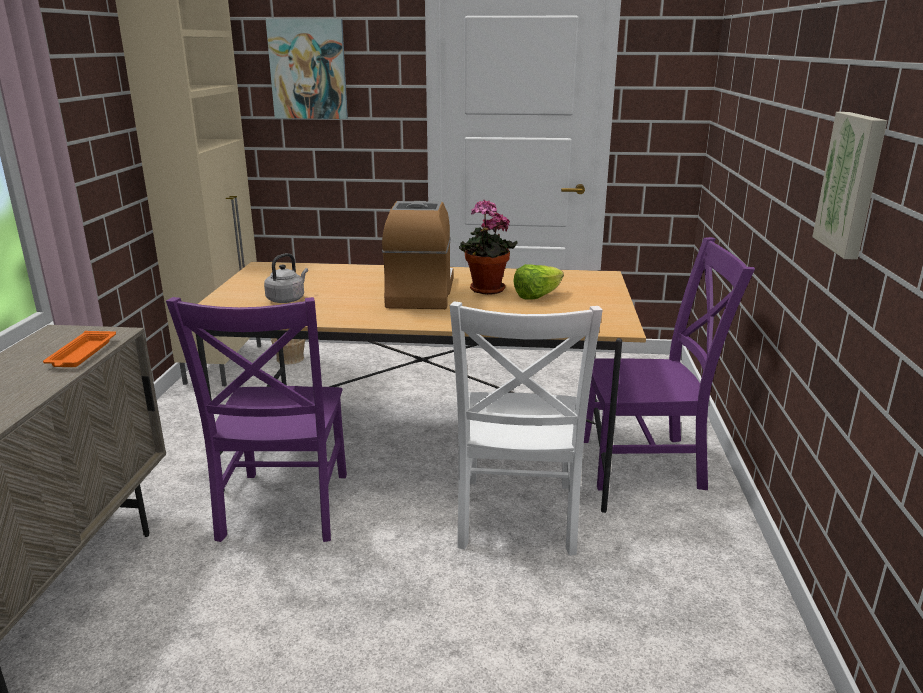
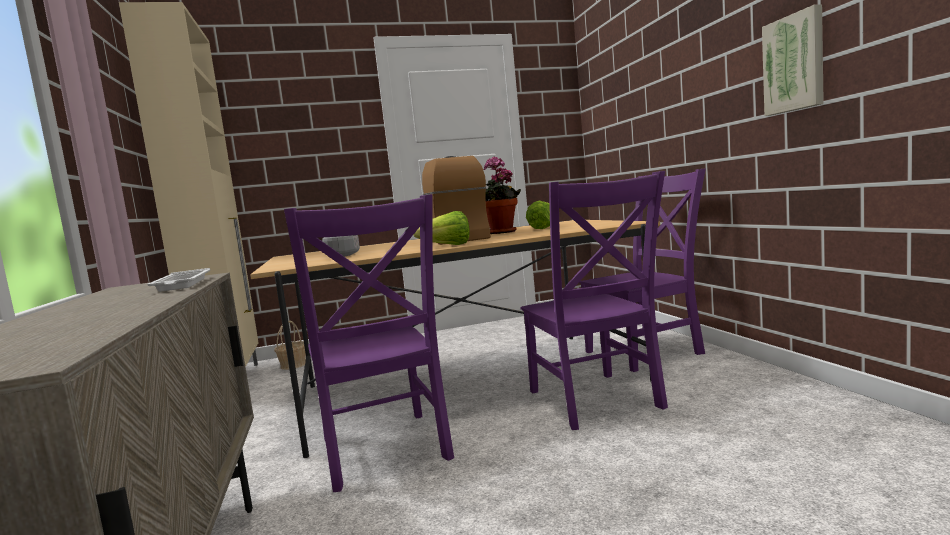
camera: 20 degrees left, 15 degrees down
orange tray [43,331,116,367] -> white tray [147,268,210,292]
picture [266,19,348,119] -> none
white chair [450,301,603,556] -> purple chair [520,171,668,430]
none -> lettuce [413,211,470,245]

